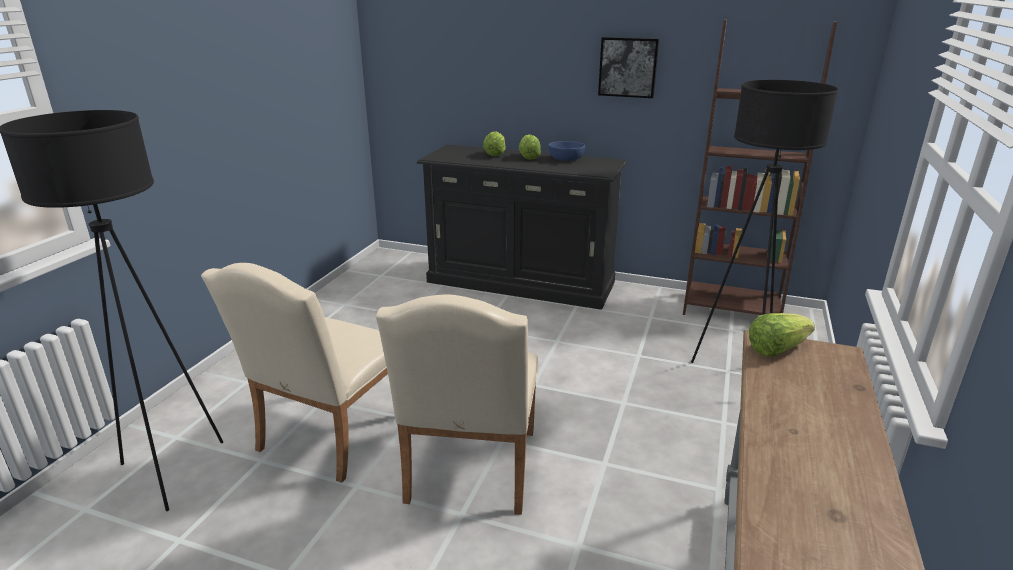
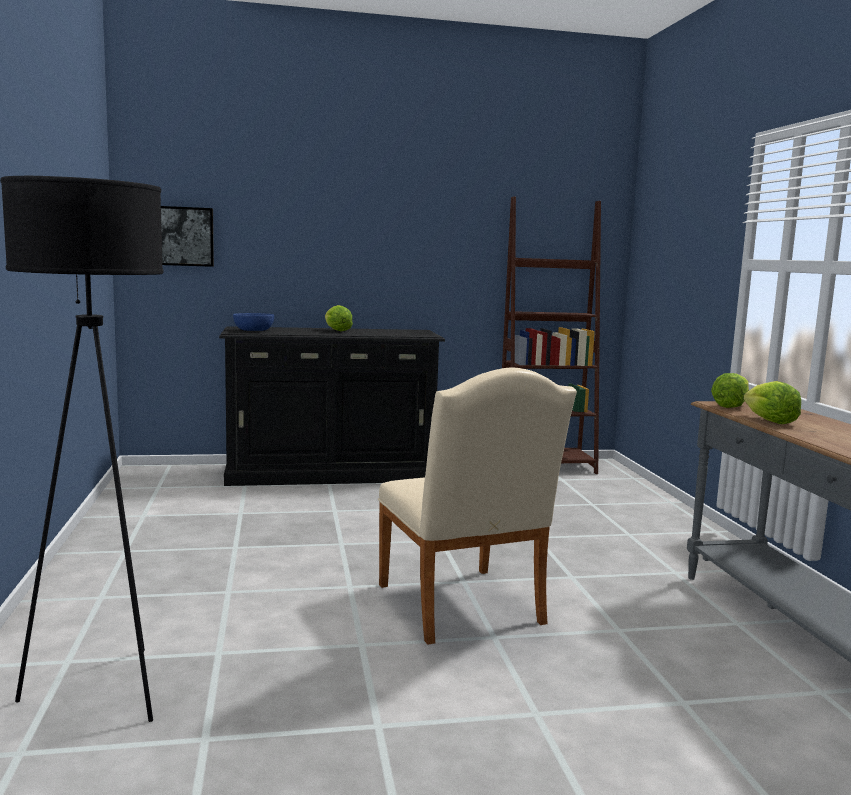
camera: 30 degrees left, 15 degrees down
beige chair [201,263,388,483] -> none
lettuce [483,132,505,156] -> lettuce moved to [744,381,801,424]
blue bowl [548,141,585,161] -> blue bowl moved to [233,313,274,331]
picture [598,37,659,98] -> picture moved to [161,206,214,267]
black floor lamp [691,80,839,363] -> none

